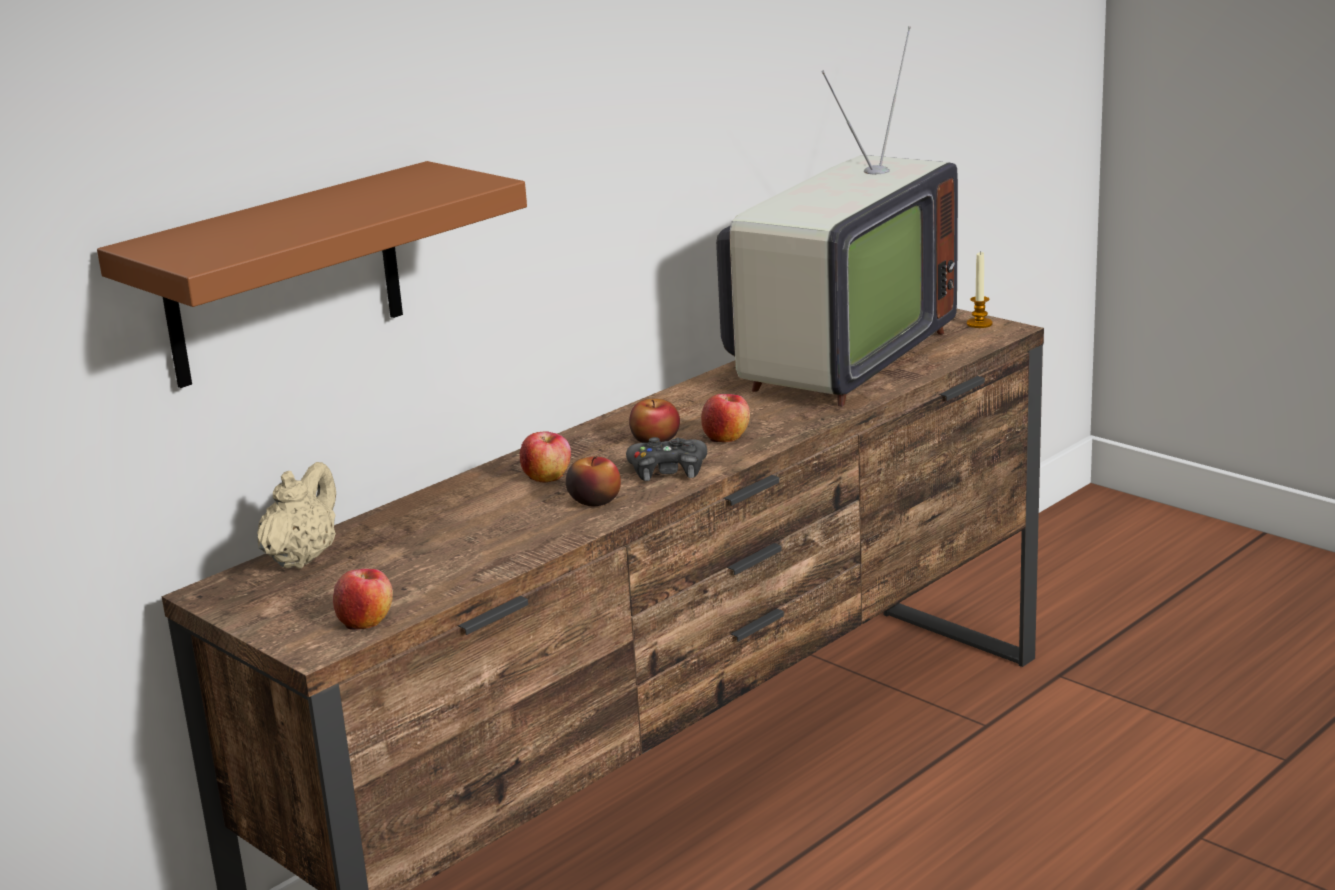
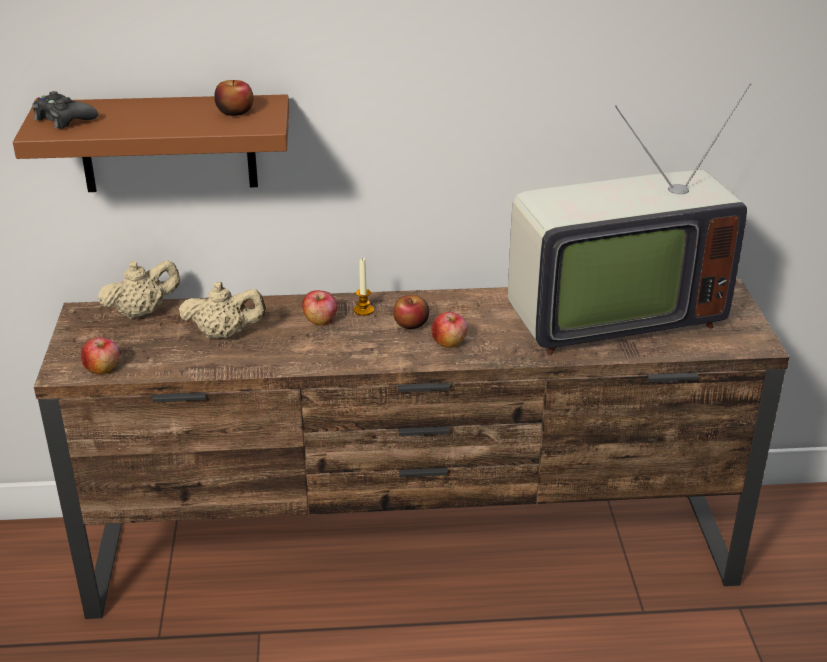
camera: 40 degrees right, 10 degrees up
apple [566,456,621,506] -> apple moved to [214,80,254,116]
black game controller [626,437,707,481] -> black game controller moved to [32,91,98,129]
candle [967,251,993,328] -> candle moved to [354,258,374,316]
none -> beige teapot [179,282,266,339]

